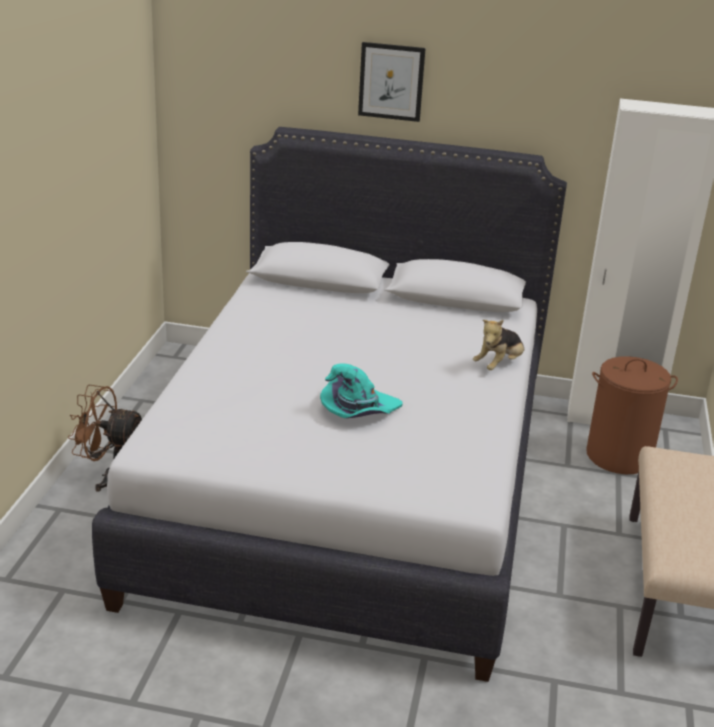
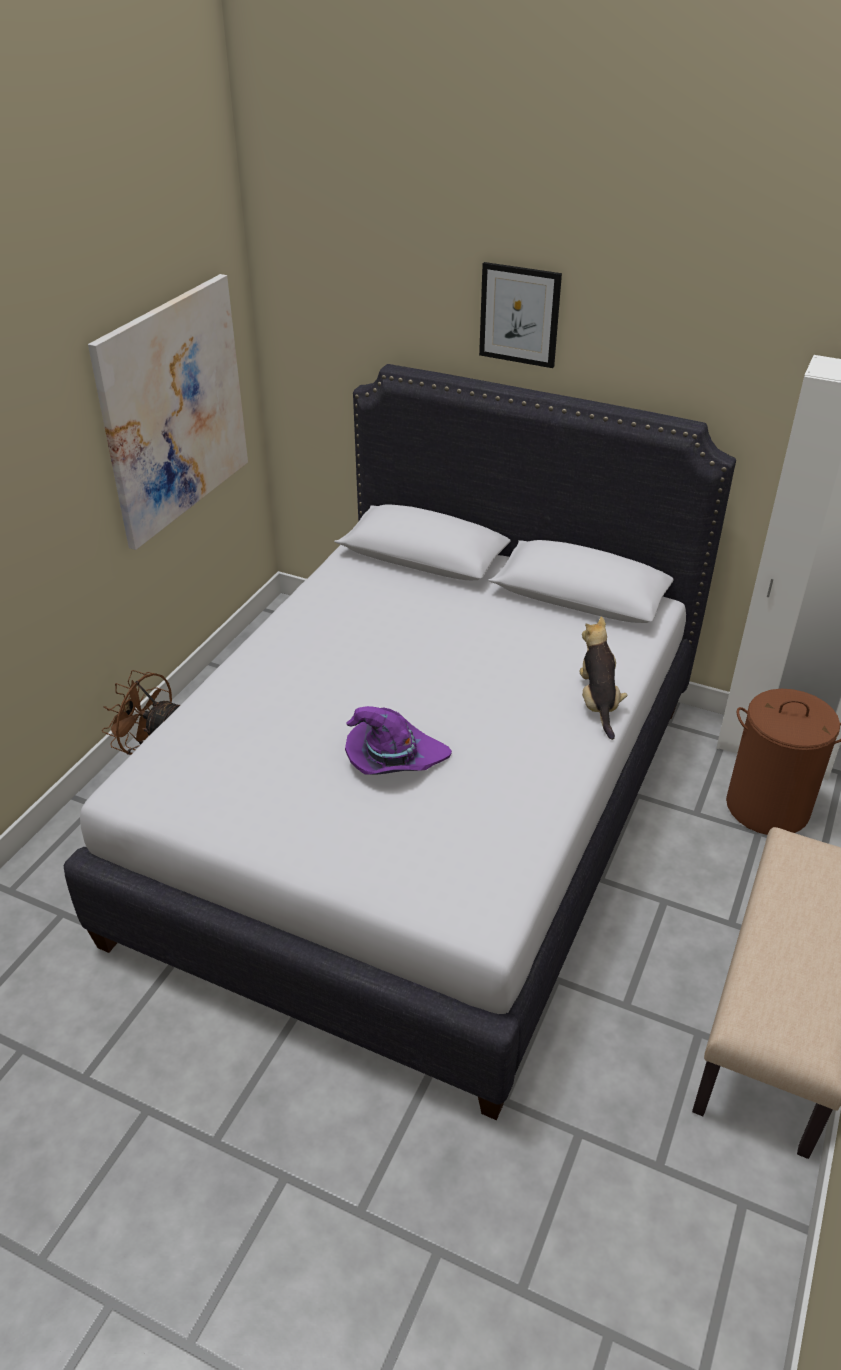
camera: 15 degrees right, 10 degrees up
turquoise hat [320,363,403,418] -> purple hat [345,706,452,775]
plush toy [473,320,524,370] -> plush toy turned 120 degrees clockwise [579,616,628,740]
none -> picture [88,274,248,550]

